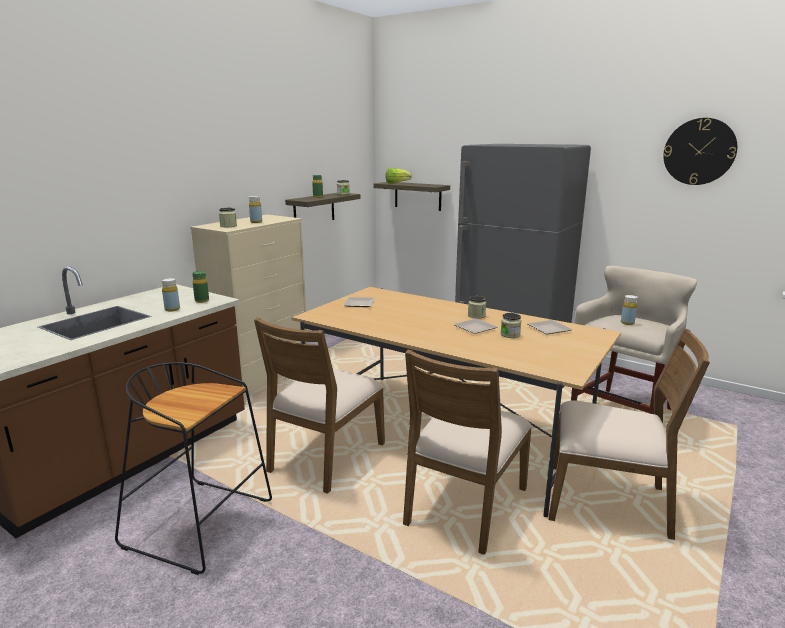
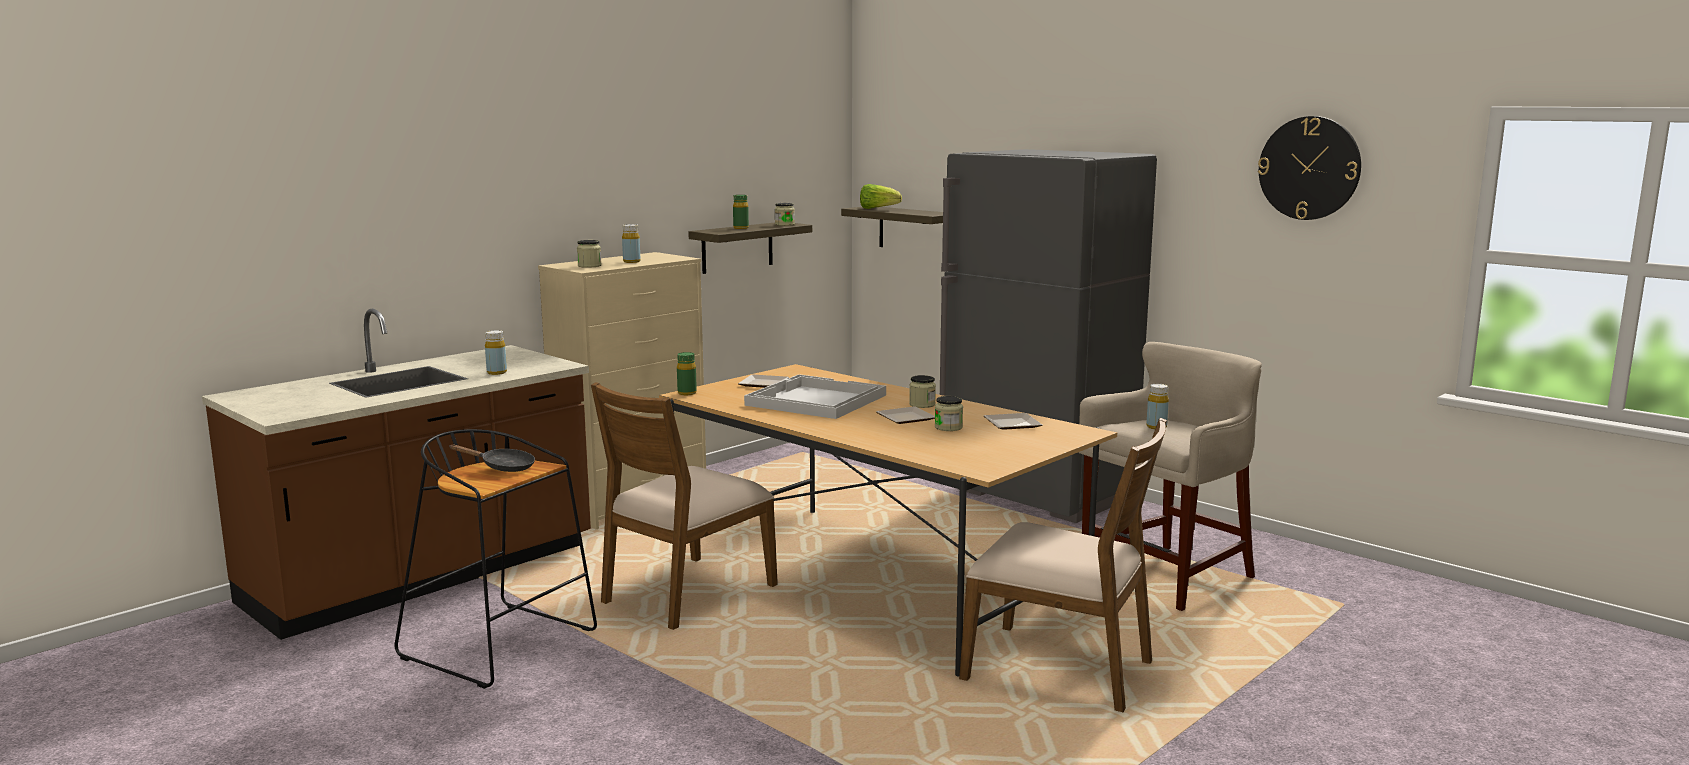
camera: 10 degrees right, 5 degrees down
green bottle [192,271,209,303] -> green bottle moved to [677,352,697,395]
brown chair [403,350,532,555] -> none
none -> black frying pan [449,445,535,472]
none -> white tray [744,374,886,419]

